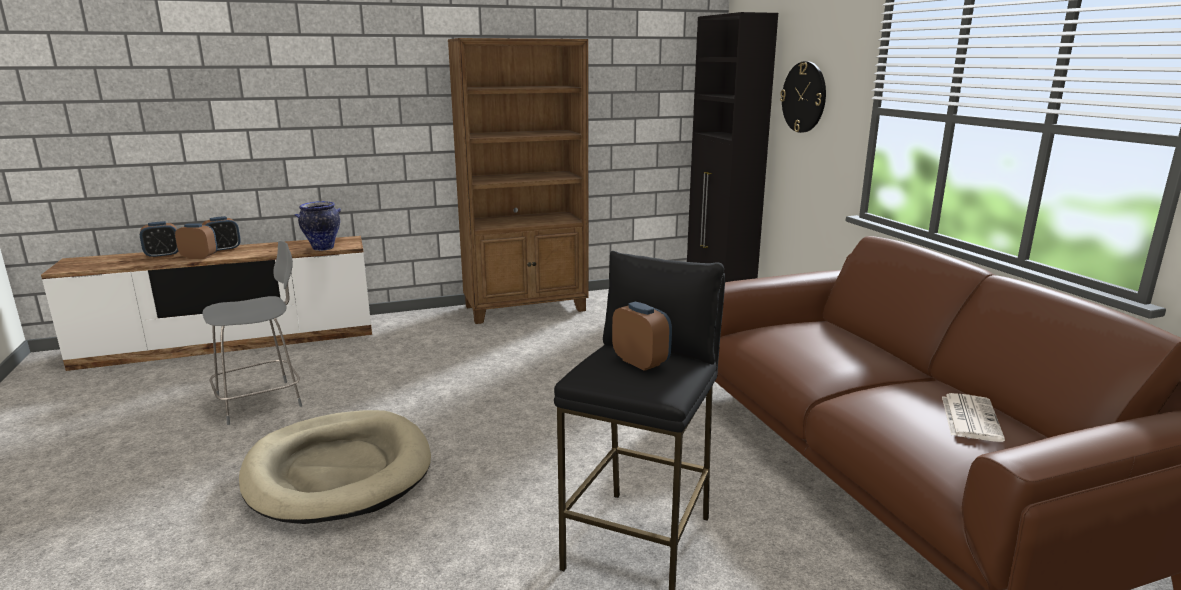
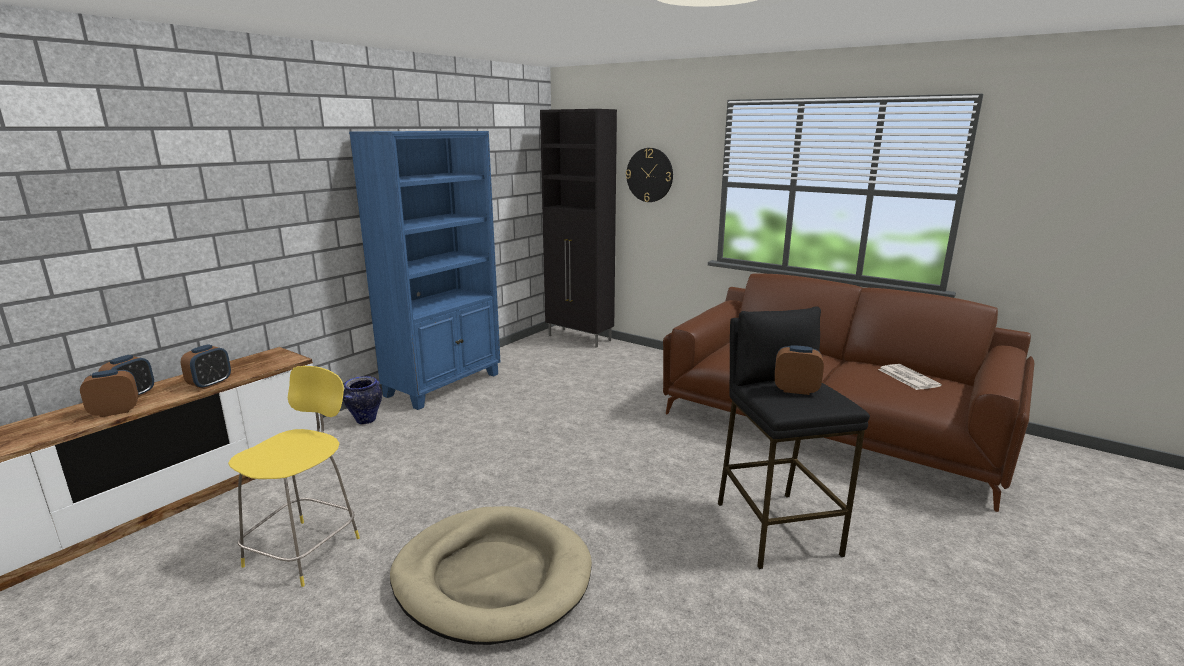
camera: 35 degrees left, 0 degrees up
alarm clock [140,221,178,259] -> alarm clock moved to [181,344,231,389]
grey stool [202,241,302,425] -> yellow stool [228,366,360,587]
vase [295,201,341,251] -> vase moved to [343,376,382,424]
brown bookcase [448,38,588,324] -> blue bookcase [349,131,500,410]

